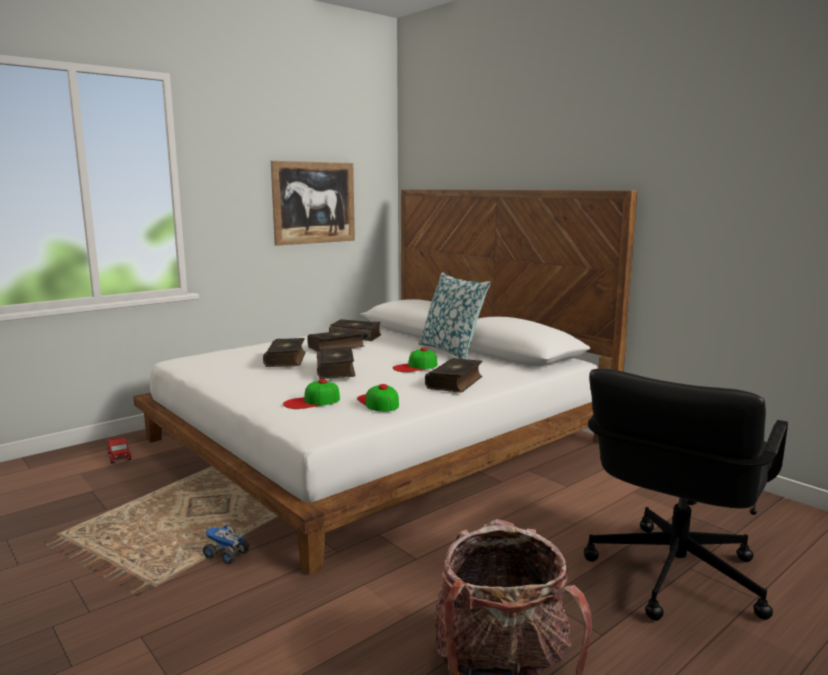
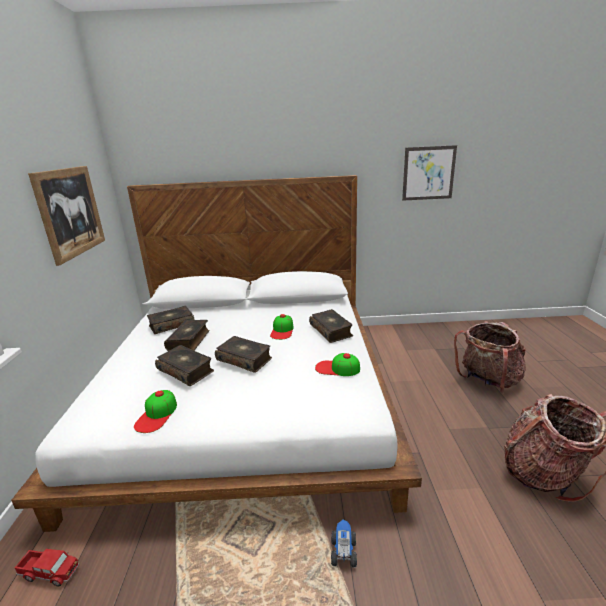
camera: 50 degrees left, 10 degrees up
toy truck [203,525,250,564] -> toy truck turned 120 degrees clockwise [331,520,357,568]
cap [283,379,340,409] -> cap moved to [134,390,177,433]
pillow [418,272,491,359] -> none
black office chair [584,369,788,621] -> backpack [454,321,526,393]
none -> picture [402,145,457,201]

